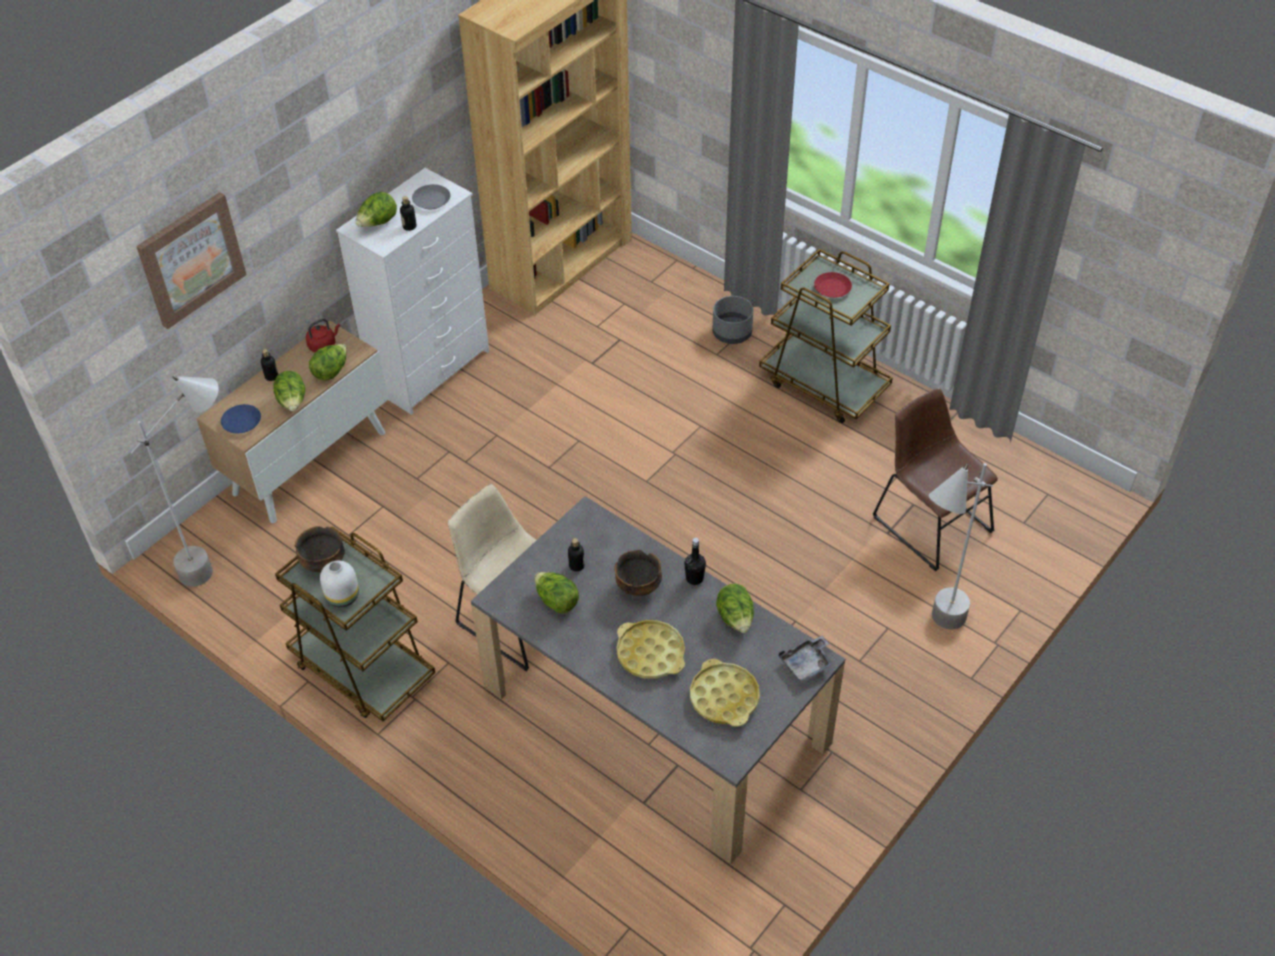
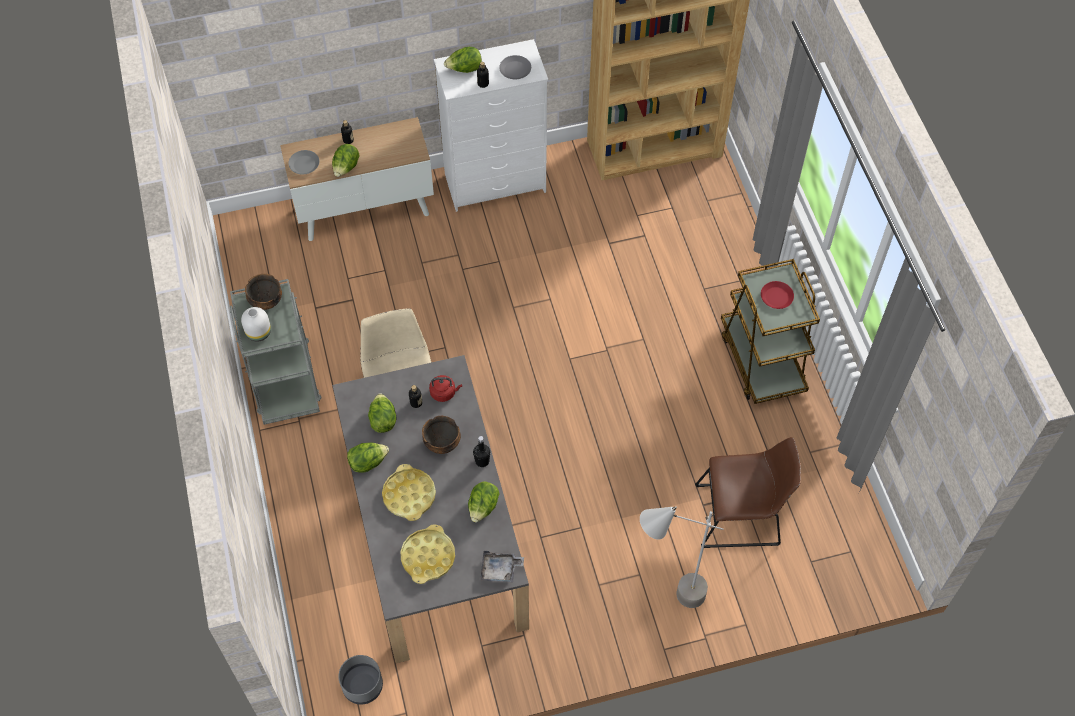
camera: 35 degrees right, 10 degrees up
grey floor lamp [131,376,219,587] -> none
picture [136,192,247,329] -> none
blue plate [221,404,261,433] -> grey plate [288,150,319,174]
brown cart [275,526,435,721] -> grey cart [230,279,321,425]
red kettle [306,319,340,352] -> red kettle moved to [429,375,462,402]
lettuce [309,344,347,380] -> lettuce moved to [347,443,389,473]
grey planter [712,296,753,344] -> grey planter moved to [338,655,383,705]
brown chair [873,388,998,571] -> brown chair turned 90 degrees clockwise [695,437,801,548]

